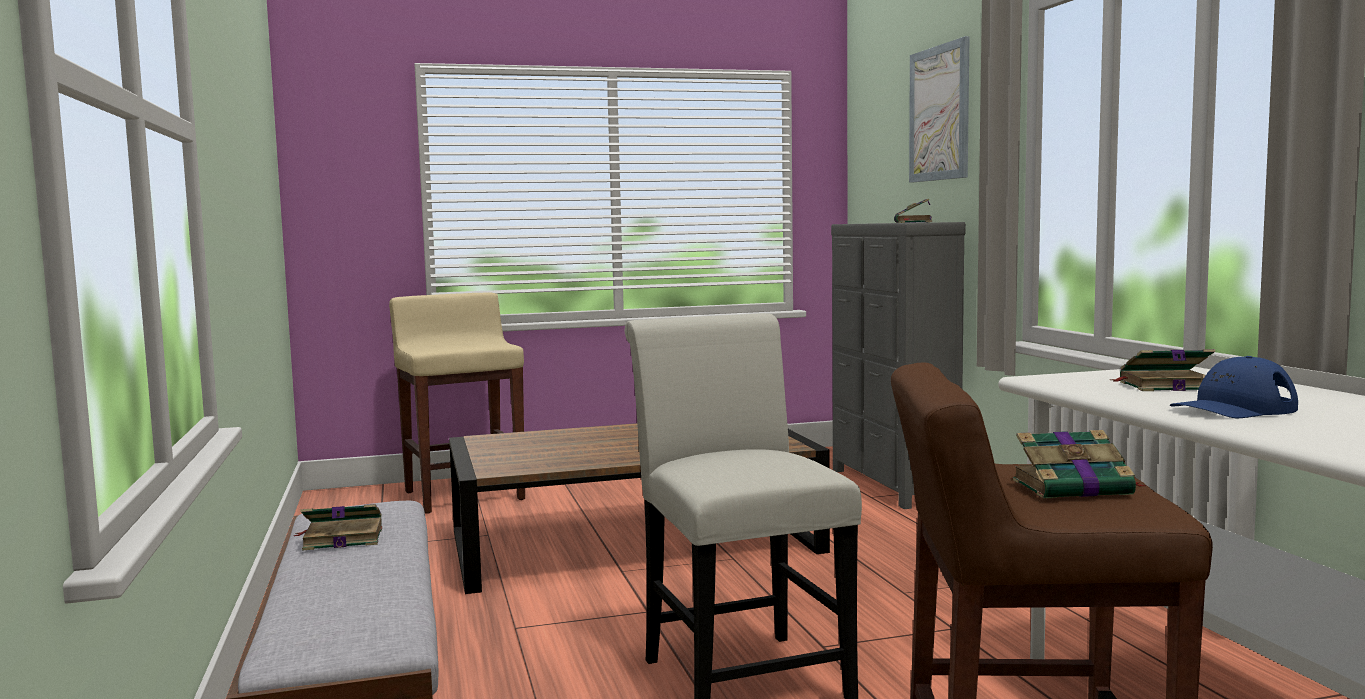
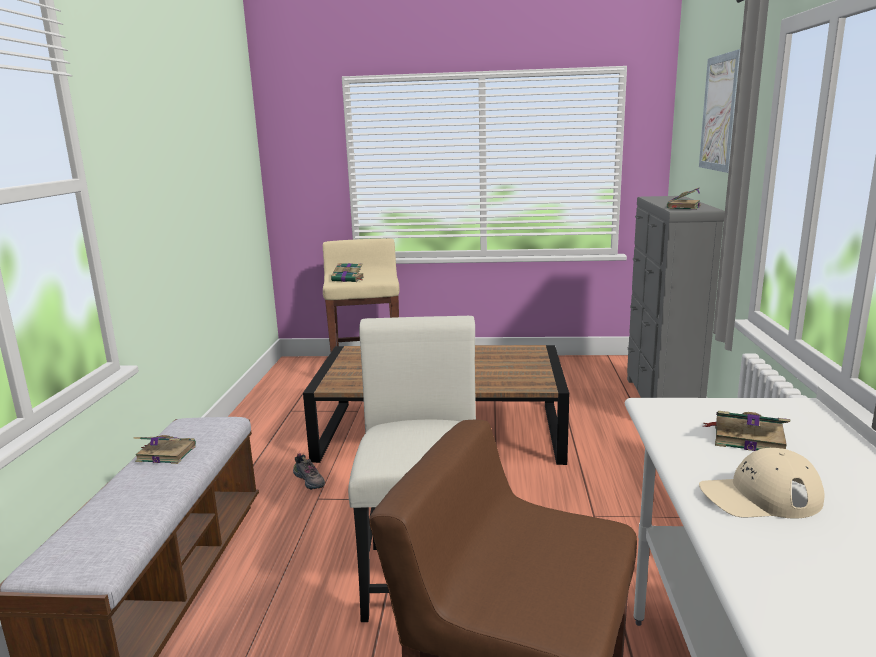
camera: 20 degrees right, 10 degrees up
book [1013,430,1146,499] -> book moved to [331,263,364,282]
blue cap [1170,356,1298,418] -> beige cap [699,448,825,518]
none -> shoe [293,453,325,490]

